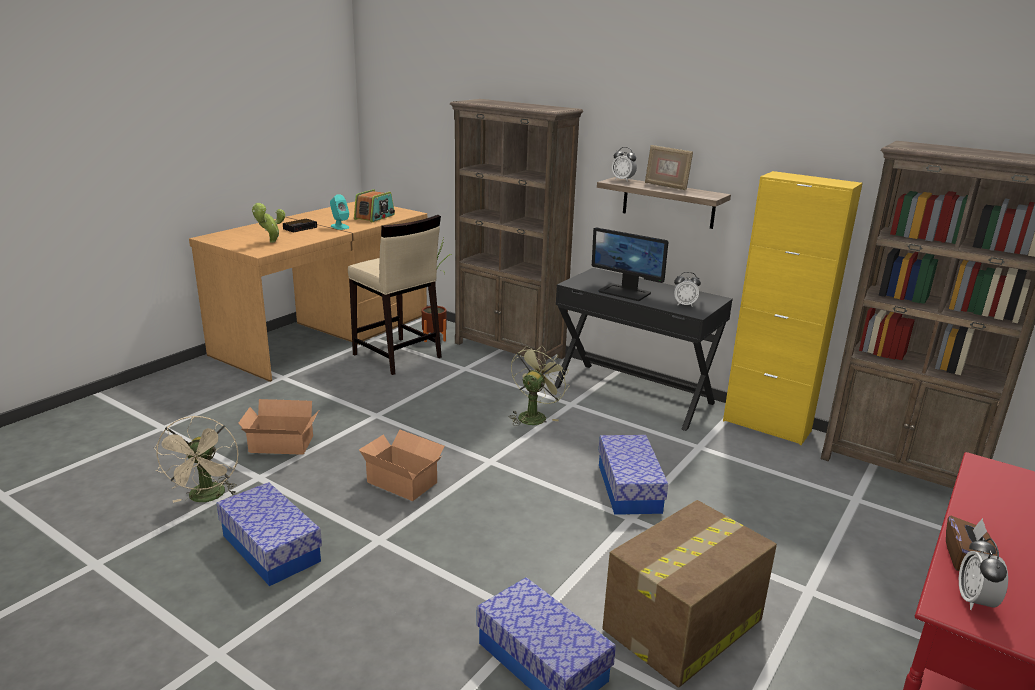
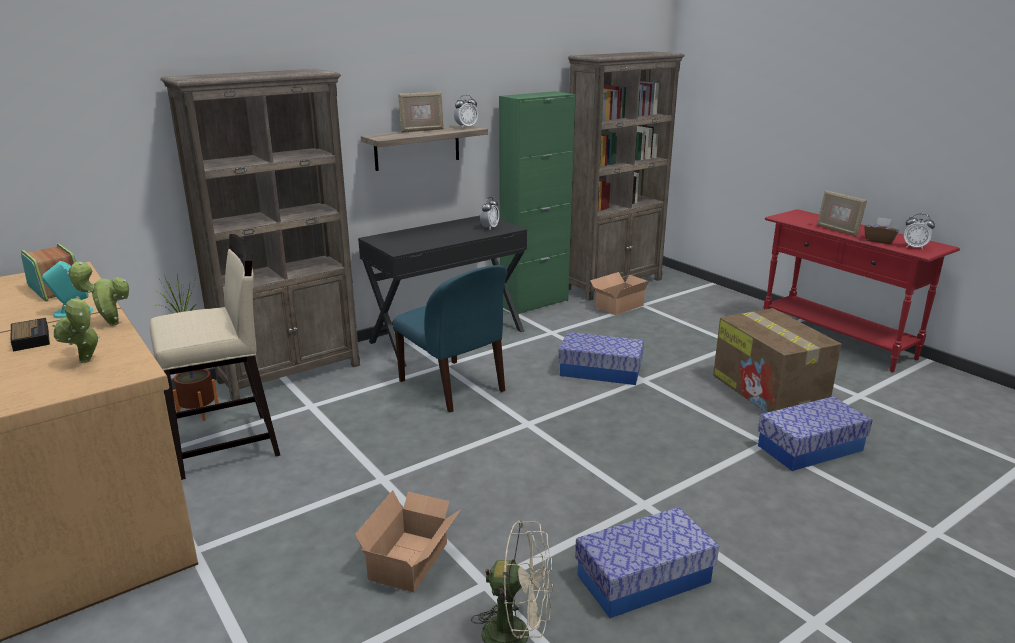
camera: 70 degrees left, 0 degrees up
cardboard box [359,429,445,501] -> cardboard box moved to [590,272,650,315]
green fan [509,345,570,426] -> blue chair [393,265,507,413]
monitor [592,227,668,301] -> none
alarm clock [612,147,637,181] -> alarm clock moved to [454,95,478,129]
yellow cabinet [723,171,863,445] -> green cabinet [499,91,575,315]
none -> potted plant [67,261,129,326]
none -> picture frame [817,190,867,237]

